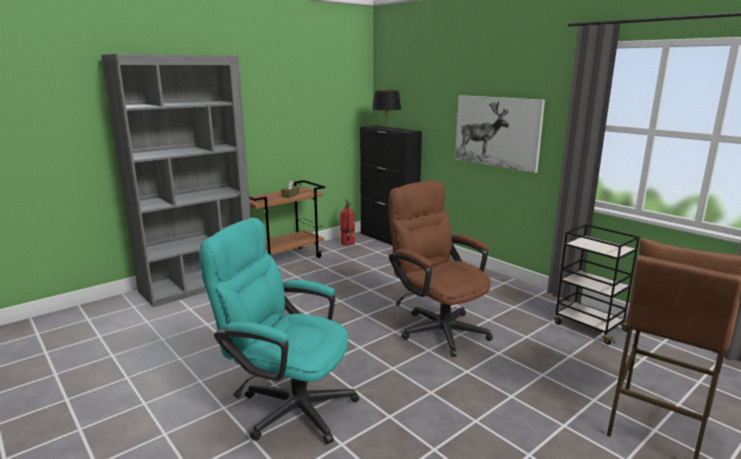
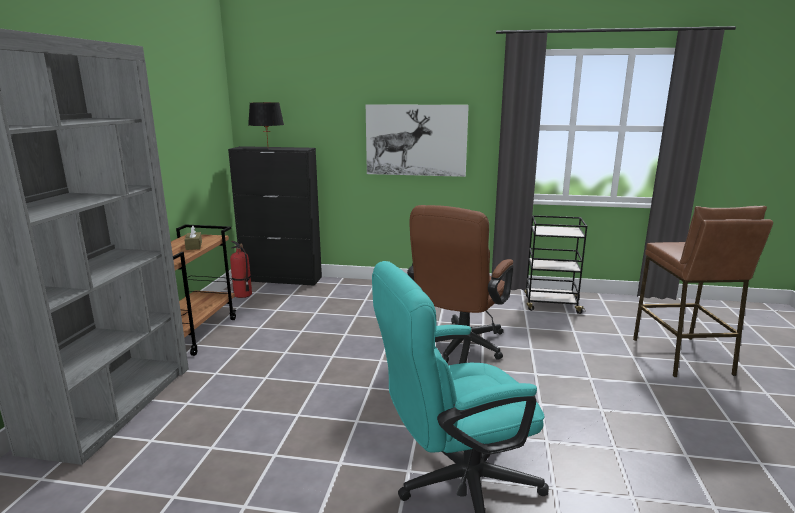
camera: 40 degrees left, 0 degrees up
brown office chair [389,181,493,357] -> brown office chair turned 75 degrees counterclockwise [407,205,514,363]

